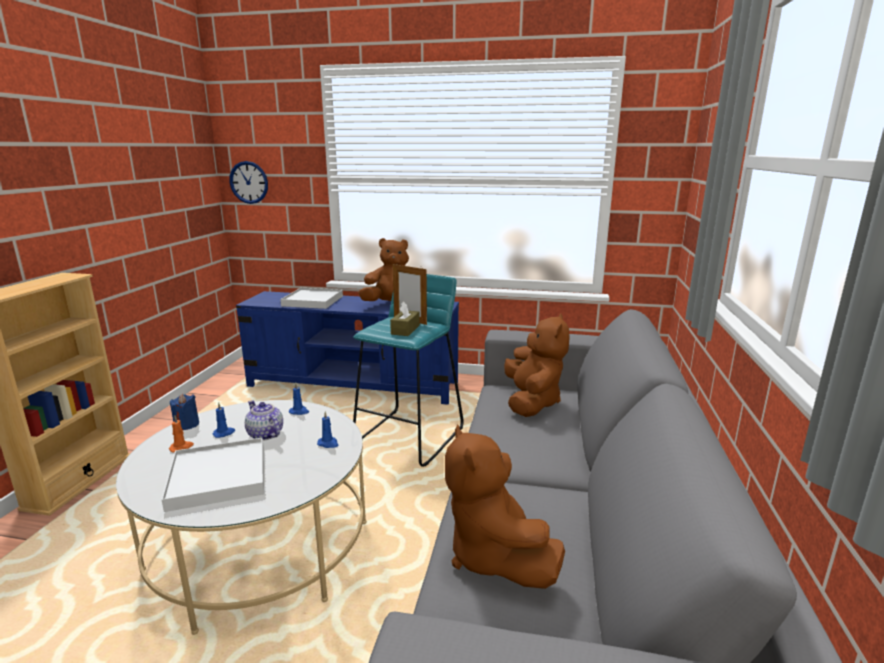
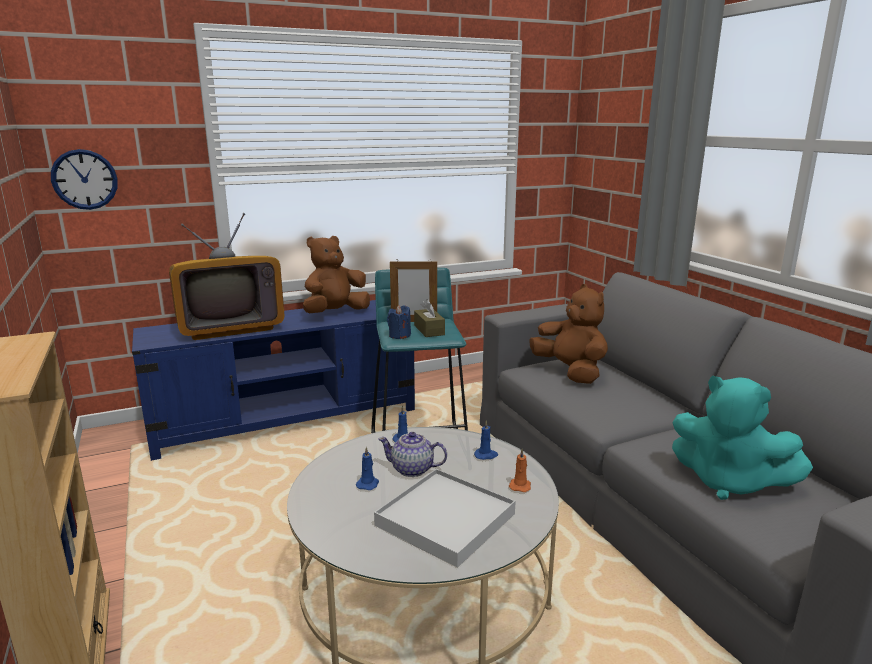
camera: 35 degrees left, 0 degrees up
orange candle [169,416,194,452] -> orange candle moved to [509,449,531,492]
blue candle [170,393,199,430] -> blue candle moved to [387,305,411,339]
white tray [280,288,343,309] -> television [169,213,285,340]
brown plush toy [445,424,565,589] -> turquoise plush toy [672,376,813,500]

